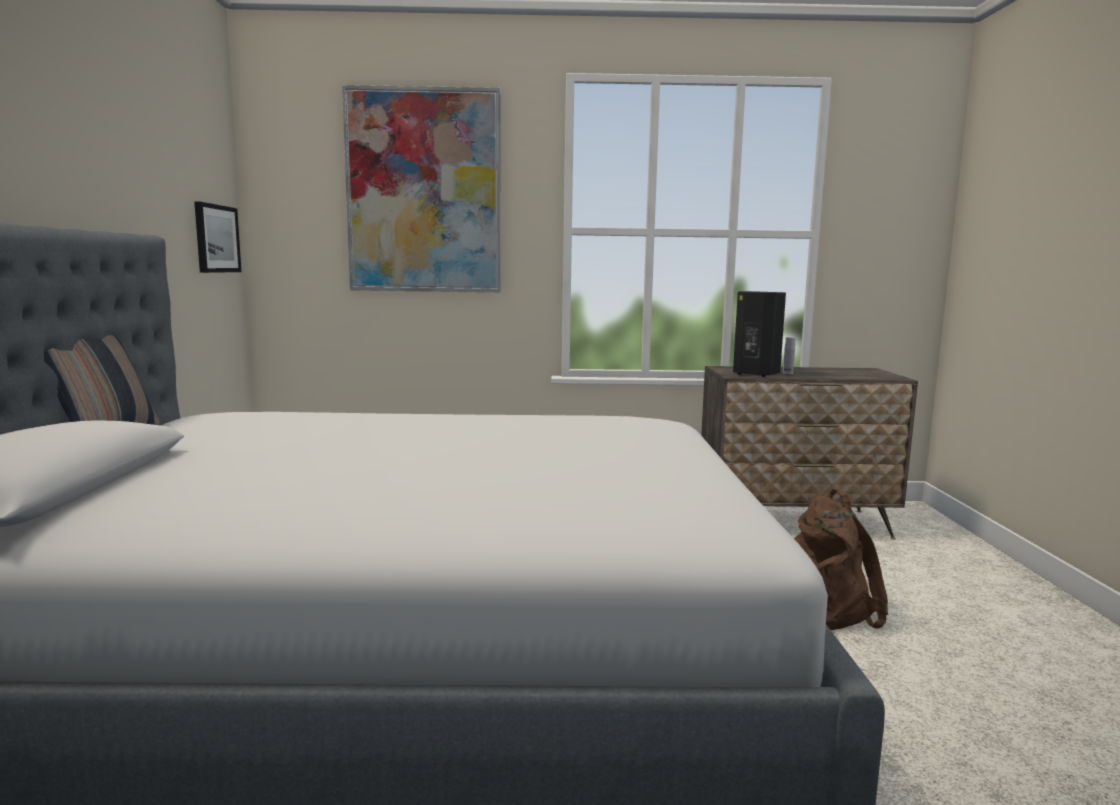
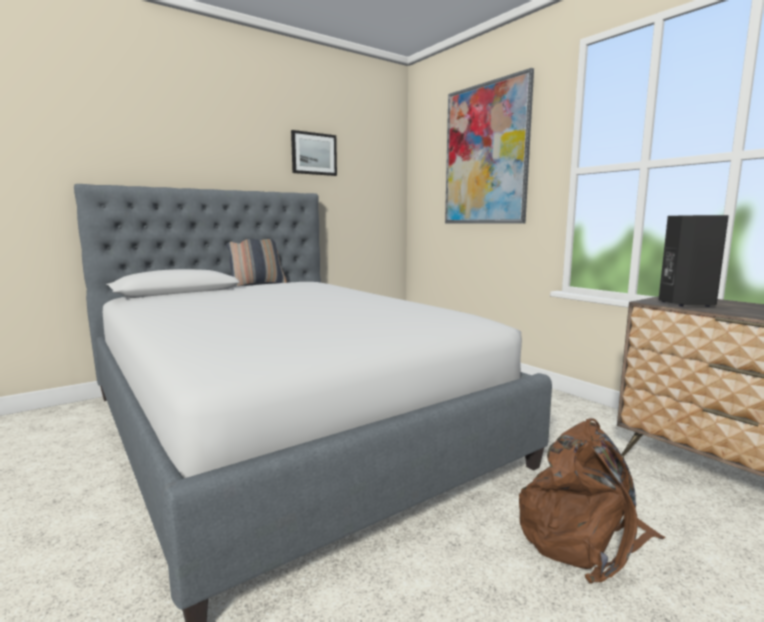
camera: 55 degrees right, 0 degrees up
picture [194,201,241,273] -> picture moved to [291,130,337,176]
white bottle [783,337,796,374] -> none

